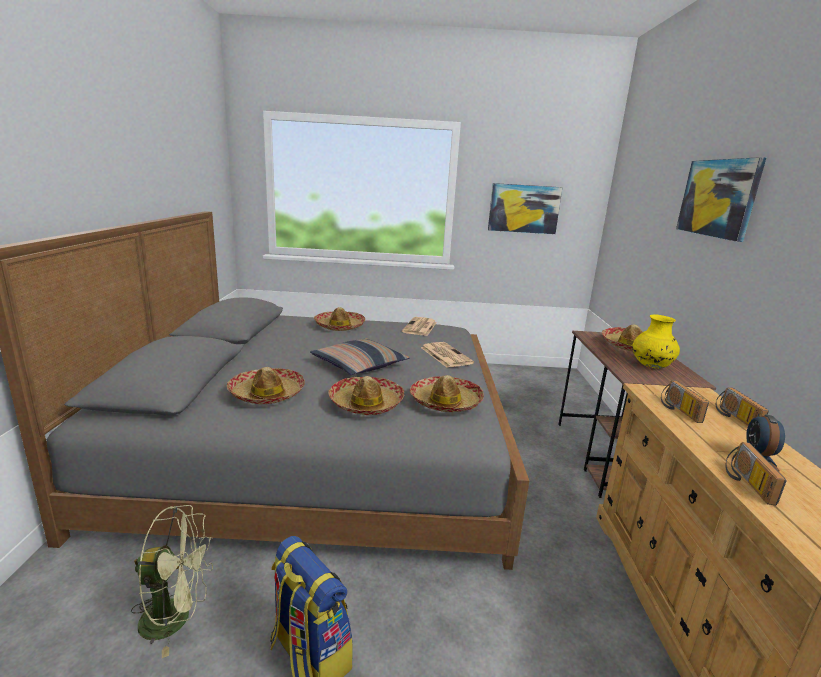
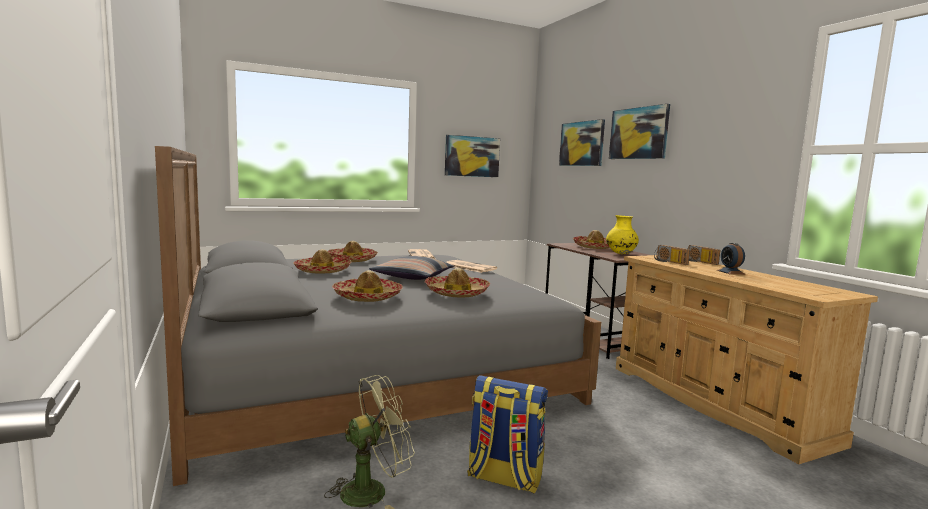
camera: 25 degrees left, 10 degrees down
hat [410,375,484,412] -> hat moved to [293,249,351,274]
radio [725,442,787,506] -> none
none -> picture [559,119,605,166]

